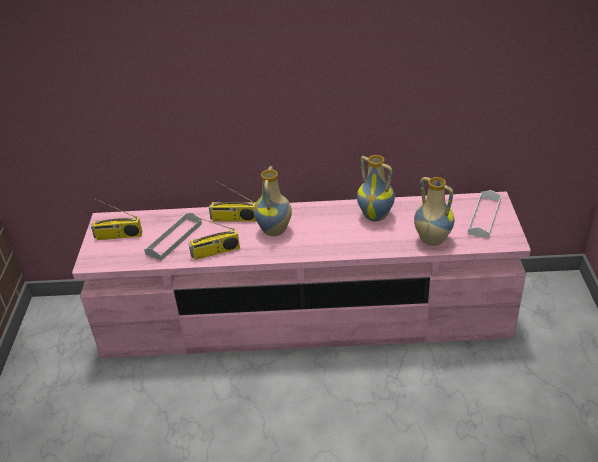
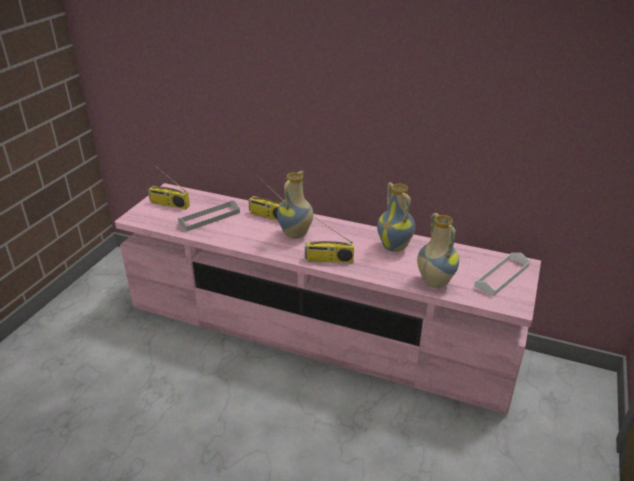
camera: 20 degrees right, 5 degrees down
radio [188,216,240,260] -> radio moved to [305,218,354,263]

